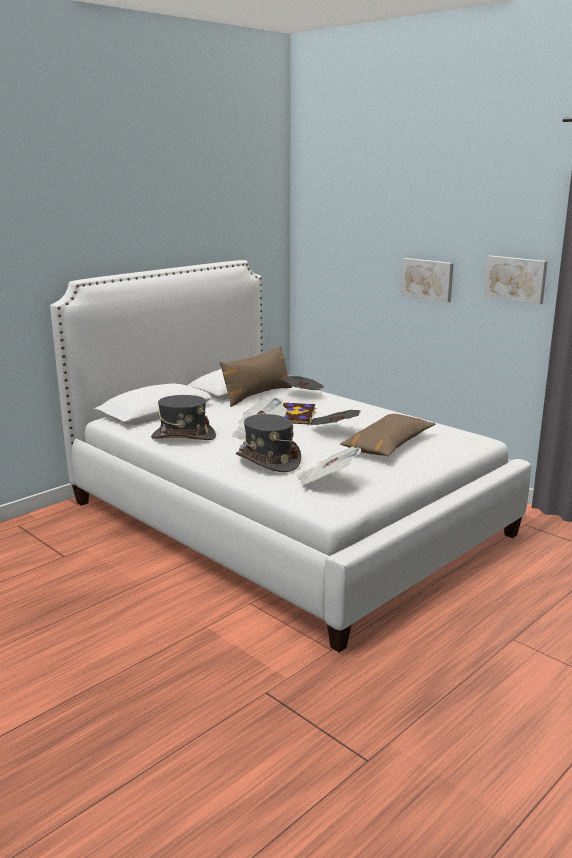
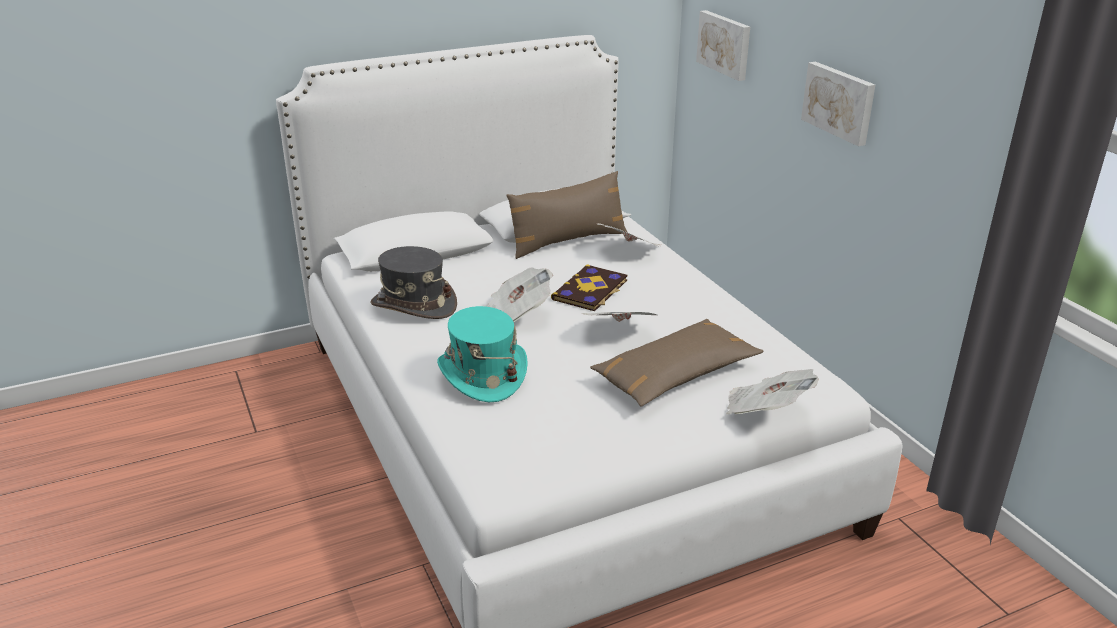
camera: 20 degrees right, 10 degrees up
grey hat [236,414,301,472] -> turquoise hat [437,306,528,402]
newspaper [297,446,361,486] -> newspaper moved to [726,369,819,414]
picture [484,256,548,305] -> picture moved to [696,10,750,81]

